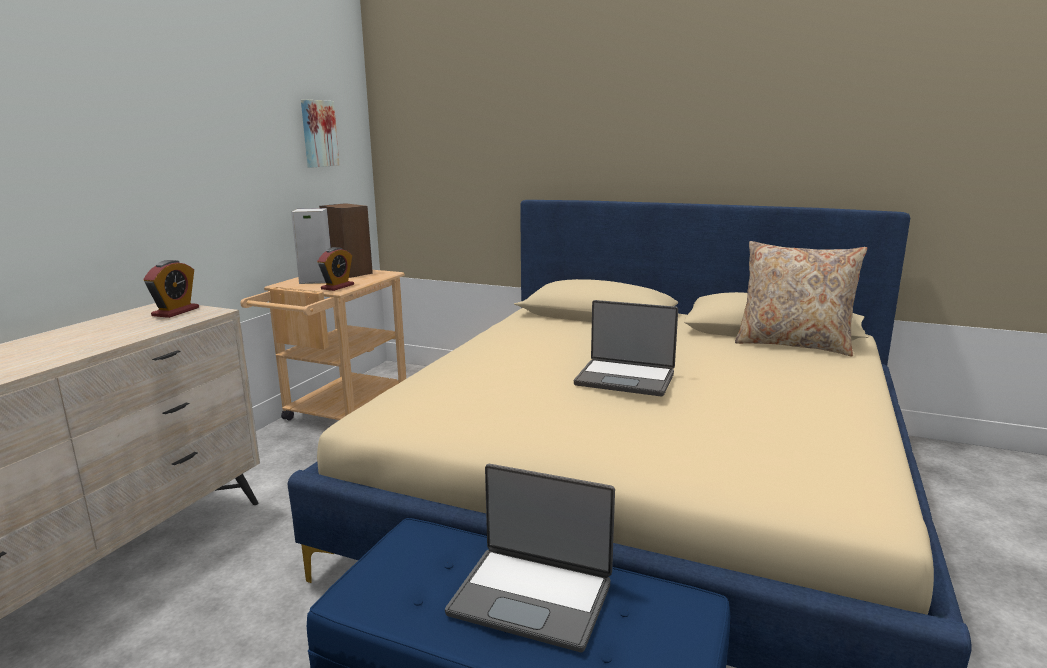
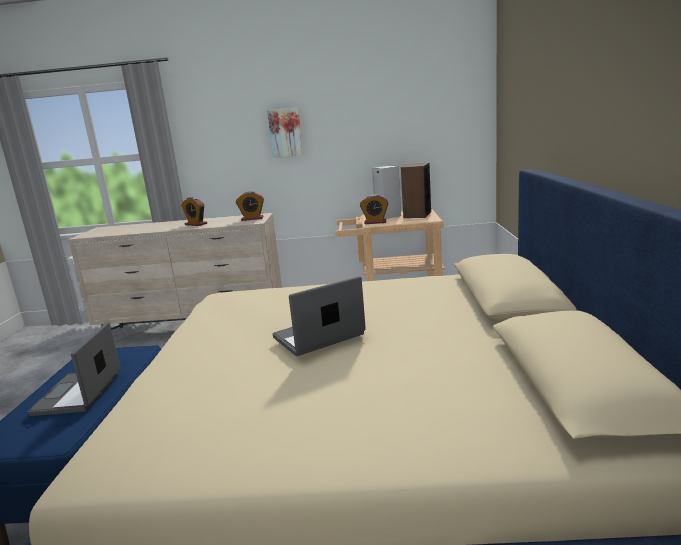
camera: 70 degrees right, 0 degrees up
picture [301,99,339,168] -> picture moved to [267,107,303,158]
laptop [574,300,678,396] -> laptop turned 60 degrees clockwise [273,276,366,356]
beige pillow [735,241,867,356] -> none
none -> alarm clock [181,197,207,226]

